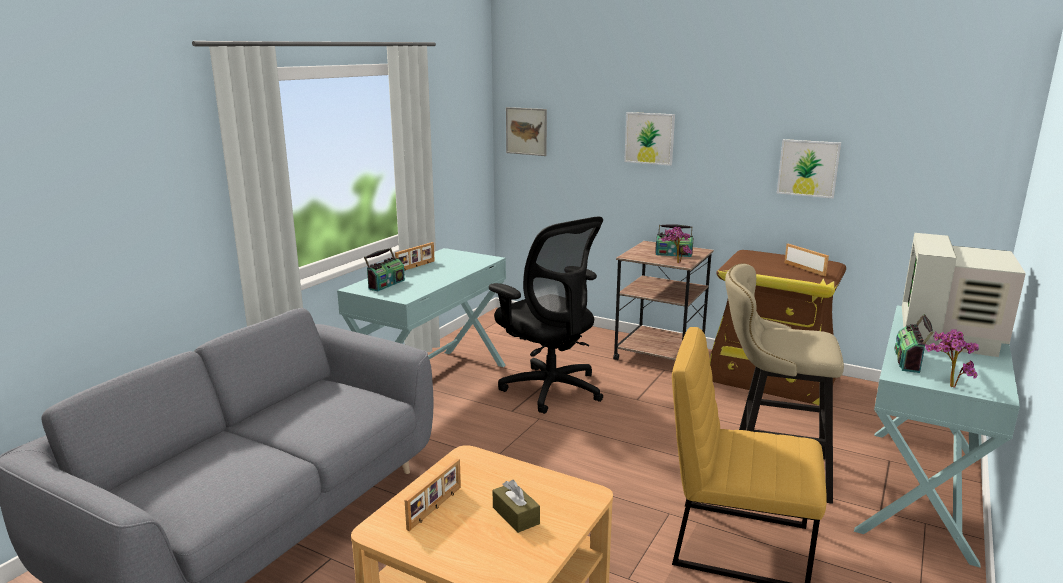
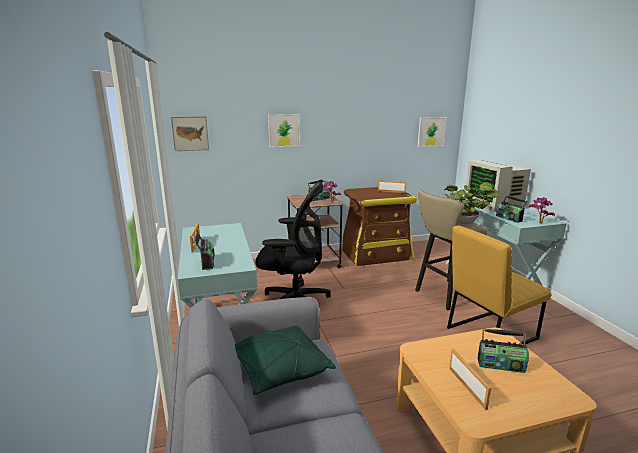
camera: 45 degrees left, 0 degrees up
brown tissue box [493,480,540,533] -> radio [478,329,529,373]
picture [777,139,841,199] -> picture moved to [418,117,446,147]
none -> green pillow [235,325,336,395]
none -> potted plant [444,182,499,224]

